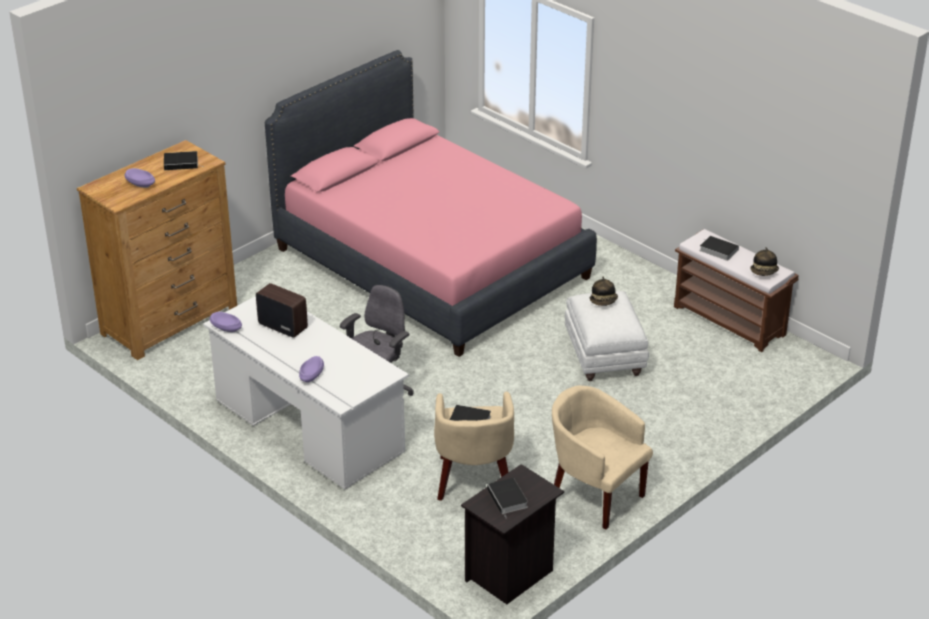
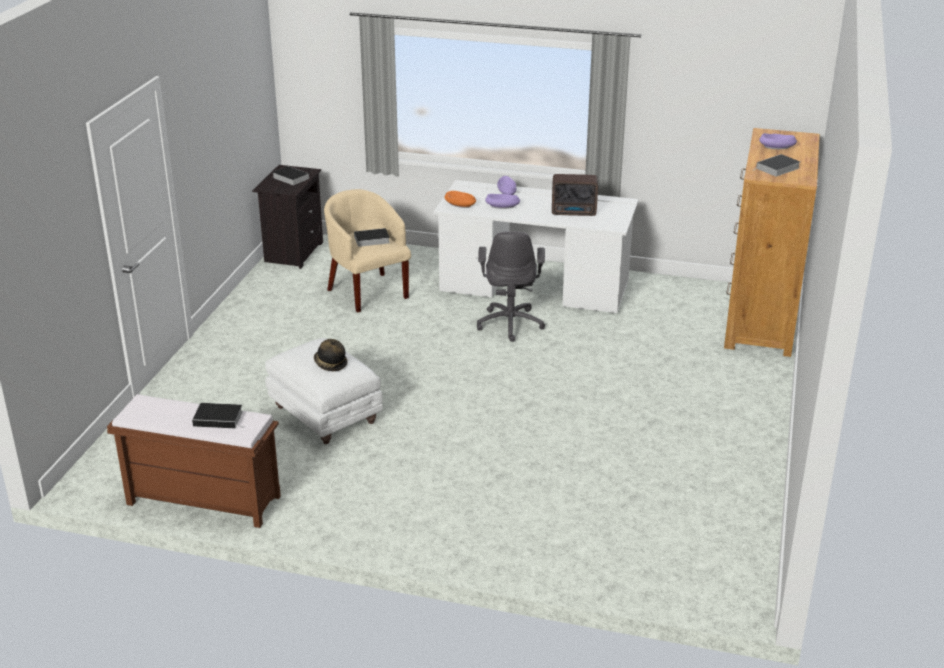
camera: 150 degrees right, 5 degrees down
purple bowl [210,312,242,332] -> purple bowl moved to [485,194,520,209]
pink bed [265,50,597,357] -> none
beige armchair [552,386,653,530] -> none
hat [751,247,779,276] -> none
none -> orange bowl [445,191,476,208]

